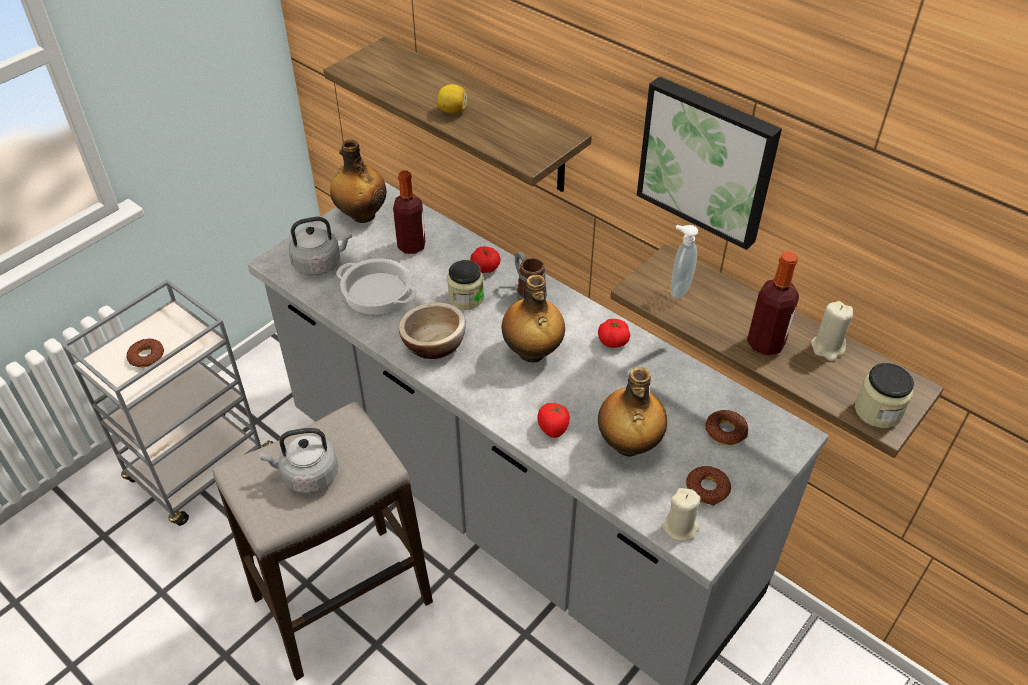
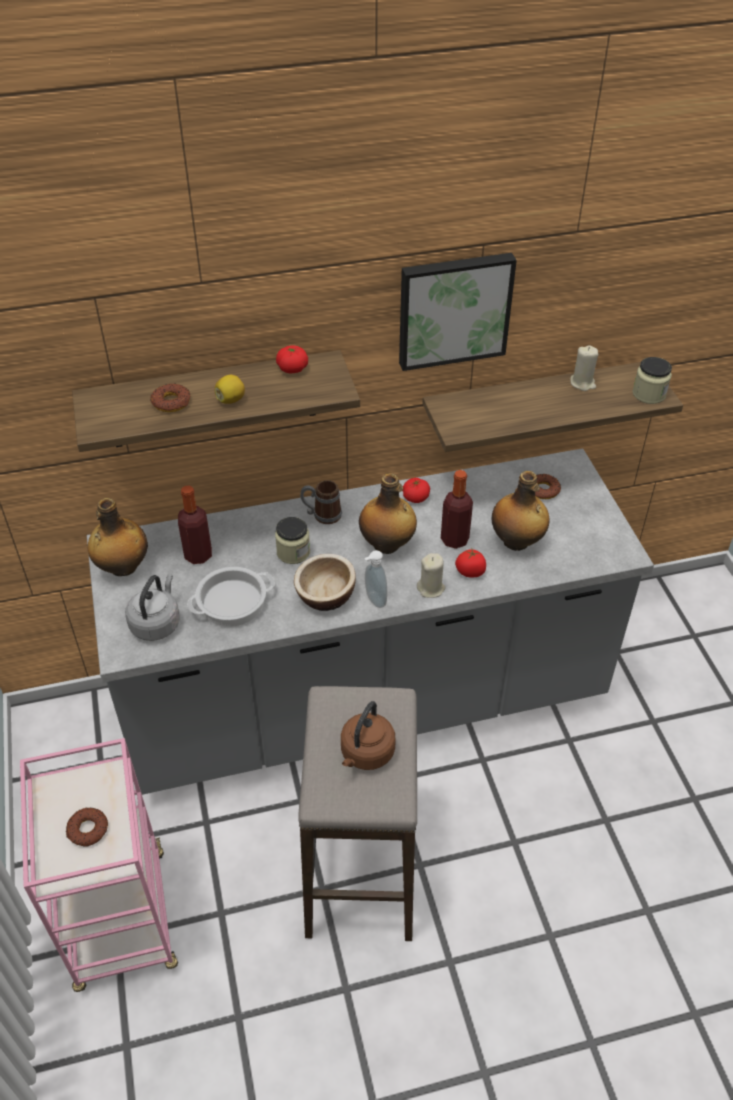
camera: 55 degrees left, 0 degrees up
grey cart [62,280,274,526] -> pink cart [20,738,178,992]
grey kettle [259,428,338,493] -> brown kettle [341,701,396,770]
tomato [470,246,501,273] -> tomato moved to [276,346,308,373]
beige candle [662,488,701,541] -> beige candle moved to [417,553,446,598]
soap dispenser [671,225,698,298] -> soap dispenser moved to [365,550,387,608]
donut [686,466,731,505] -> donut moved to [150,383,190,412]
bottle [747,251,799,356] -> bottle moved to [441,470,473,549]

